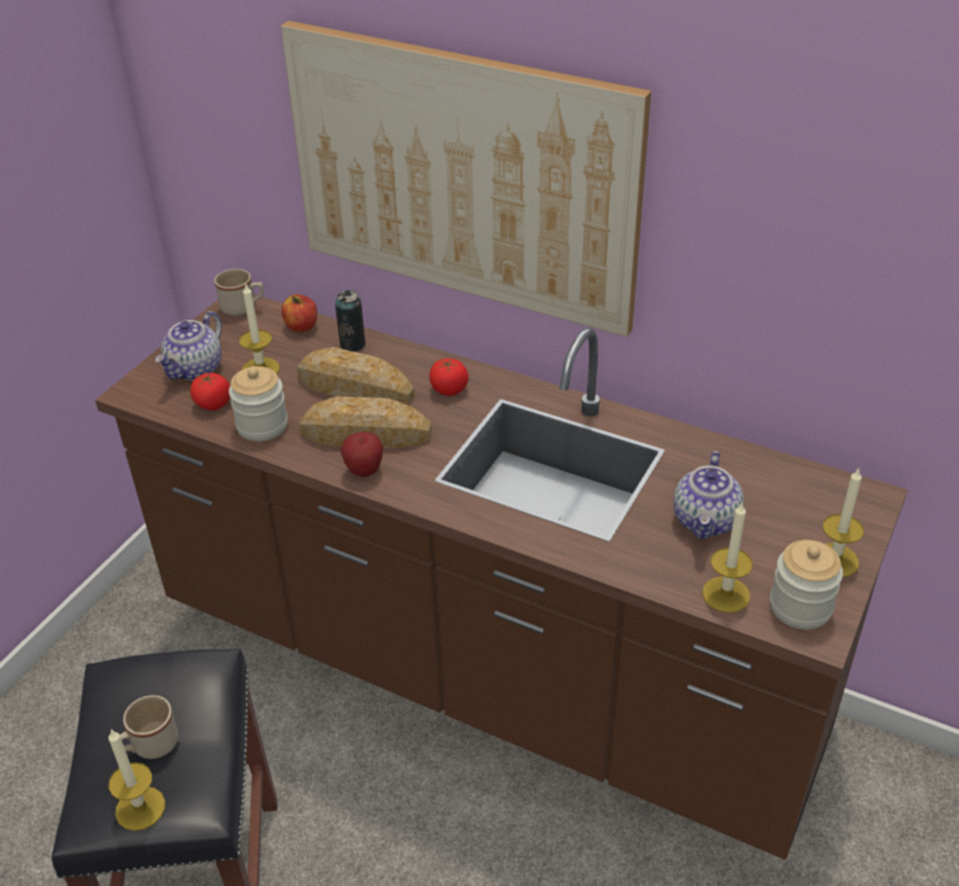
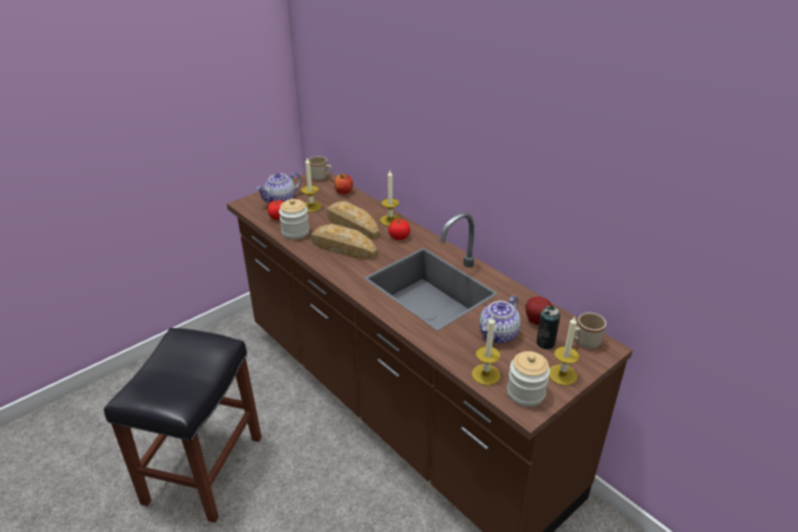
camera: 20 degrees right, 5 degrees down
candle [108,729,165,831] -> candle moved to [380,171,400,226]
beige mug [120,695,178,759] -> beige mug moved to [573,312,606,349]
picture [281,21,651,337] -> none
can [335,290,366,352] -> can moved to [536,306,560,349]
apple [340,432,383,477] -> apple moved to [525,297,552,325]

